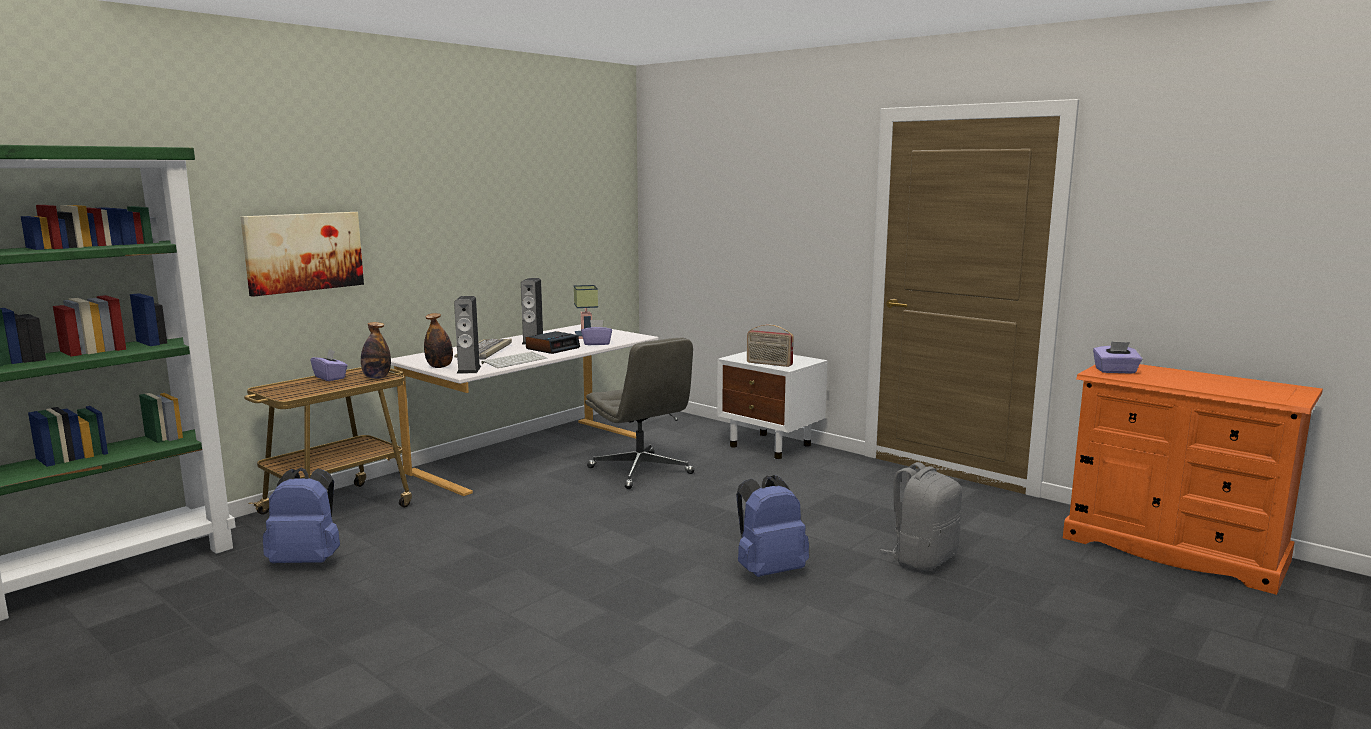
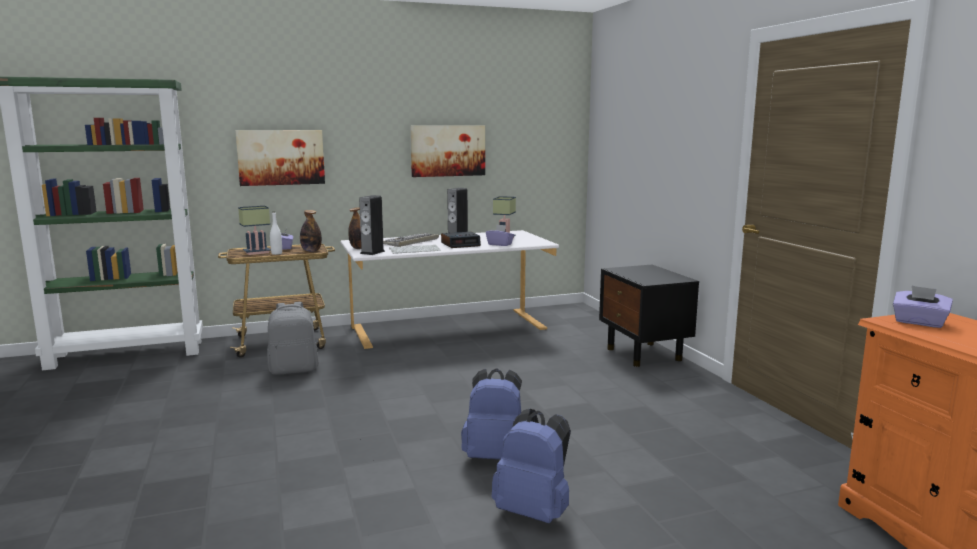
camera: 30 degrees right, 0 degrees up
blue backpack [263,468,340,563] -> blue backpack moved to [492,409,571,523]
grey office chair [585,337,695,489] -> none
white nightstand [717,351,828,459] -> black nightstand [599,265,699,367]
radio [747,324,794,367] -> none
grey backpack [880,462,962,572] -> grey backpack moved to [267,302,319,375]
none -> table lamp [238,206,271,255]
none -> white bottle [270,211,282,255]
none -> picture [410,125,485,177]

